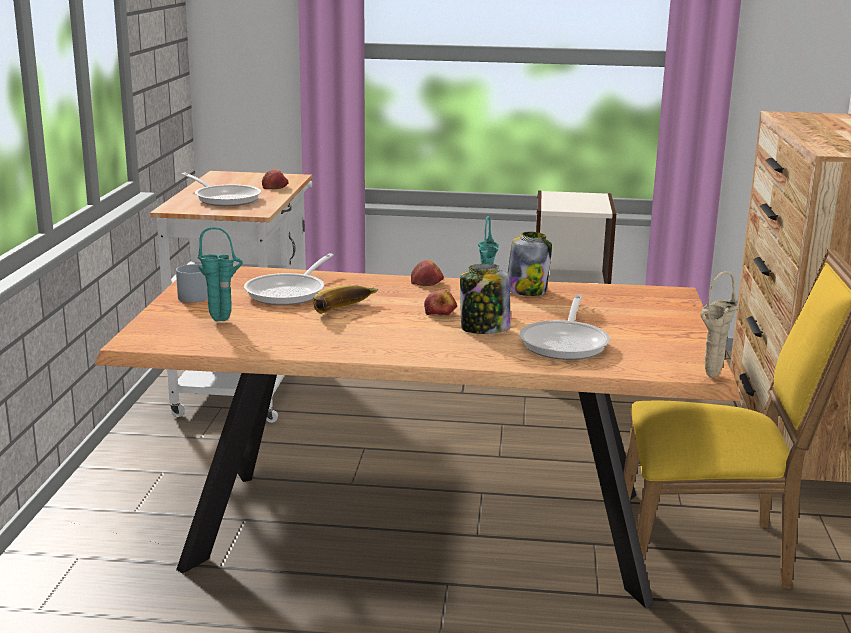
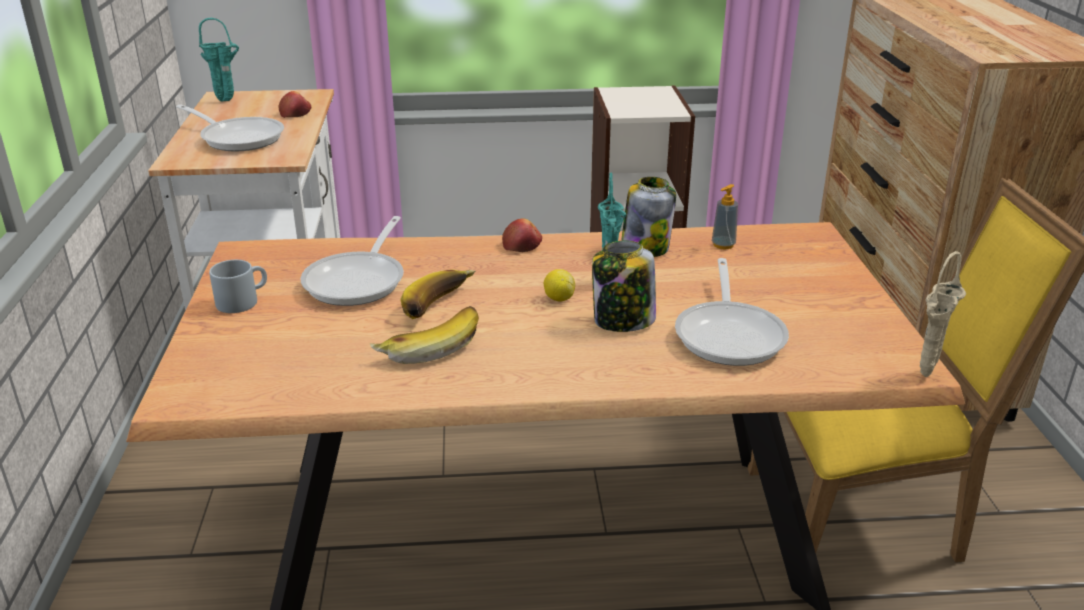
camera: 10 degrees left, 10 degrees up
turquoise vase [198,227,243,321] -> turquoise vase moved to [199,18,239,102]
apple [424,290,457,315] -> lemon [544,269,575,302]
none -> banana [370,306,479,364]
none -> soap dispenser [712,184,738,249]

